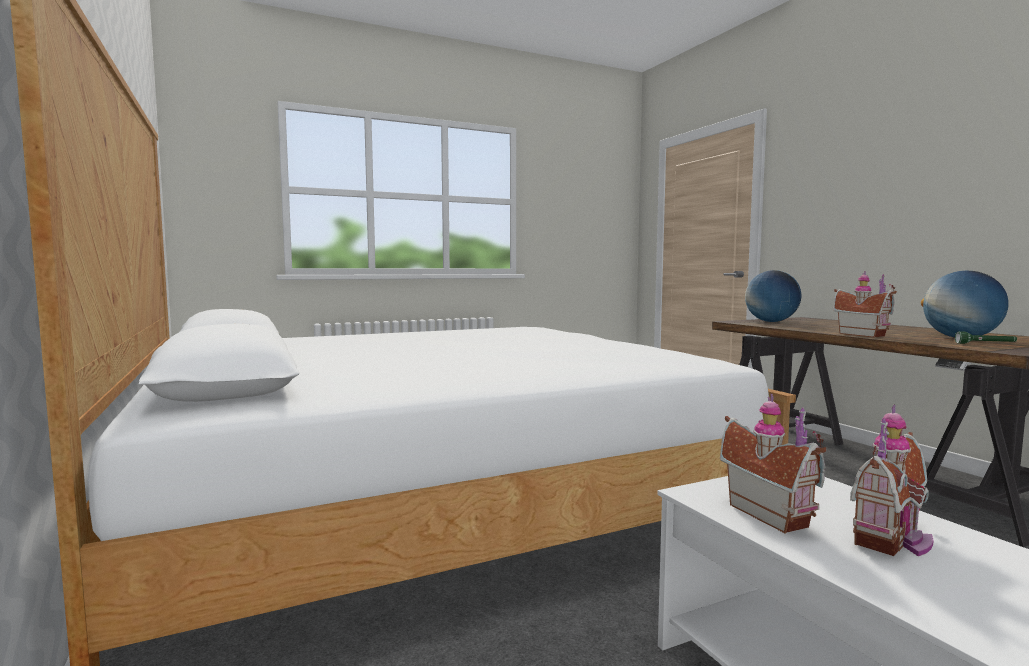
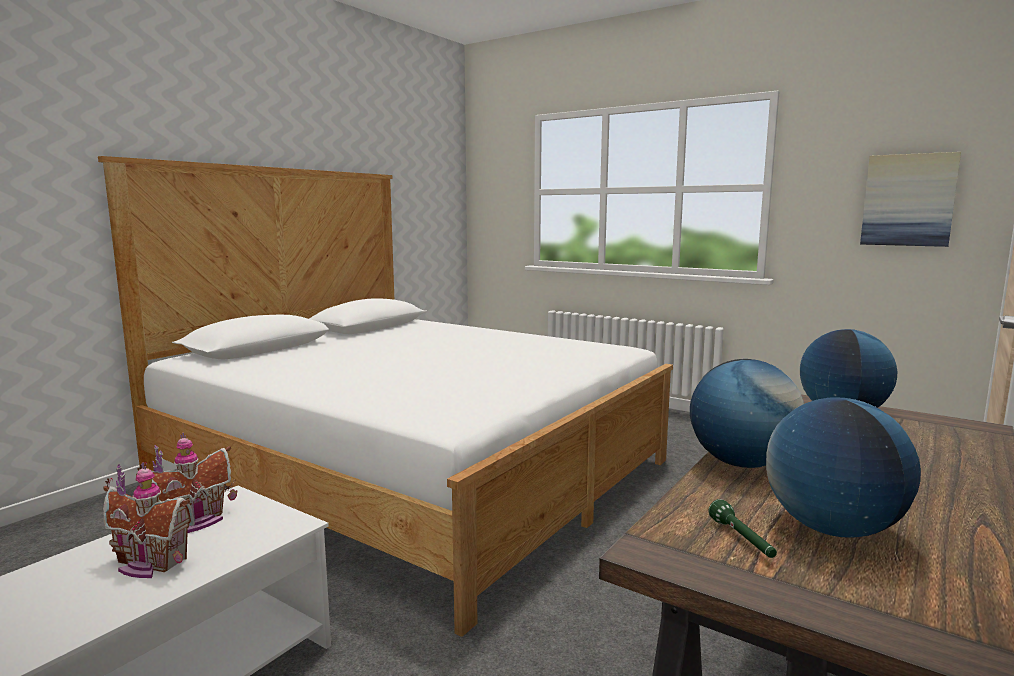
camera: 60 degrees right, 5 degrees up
toy house [833,271,897,338] -> globe [690,359,804,468]
none -> picture [860,152,961,247]

